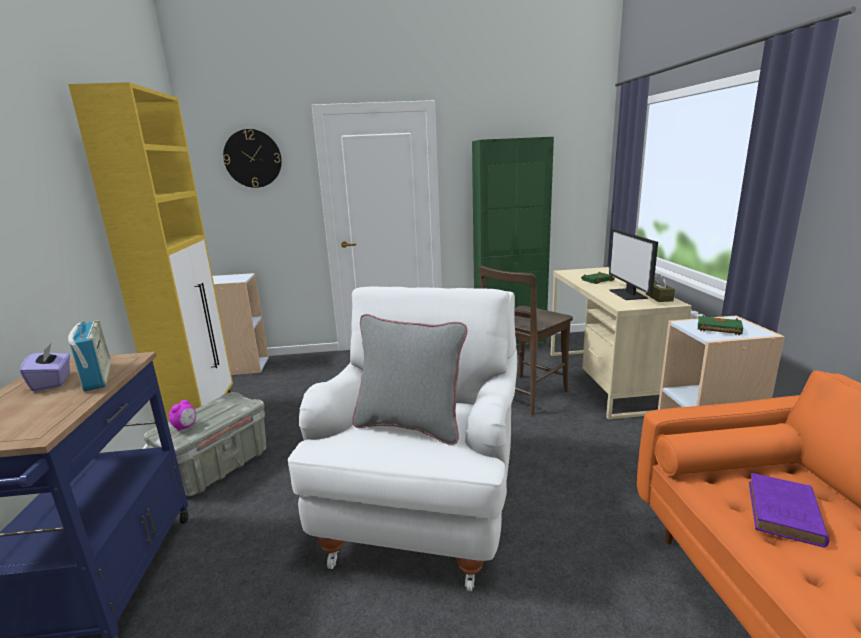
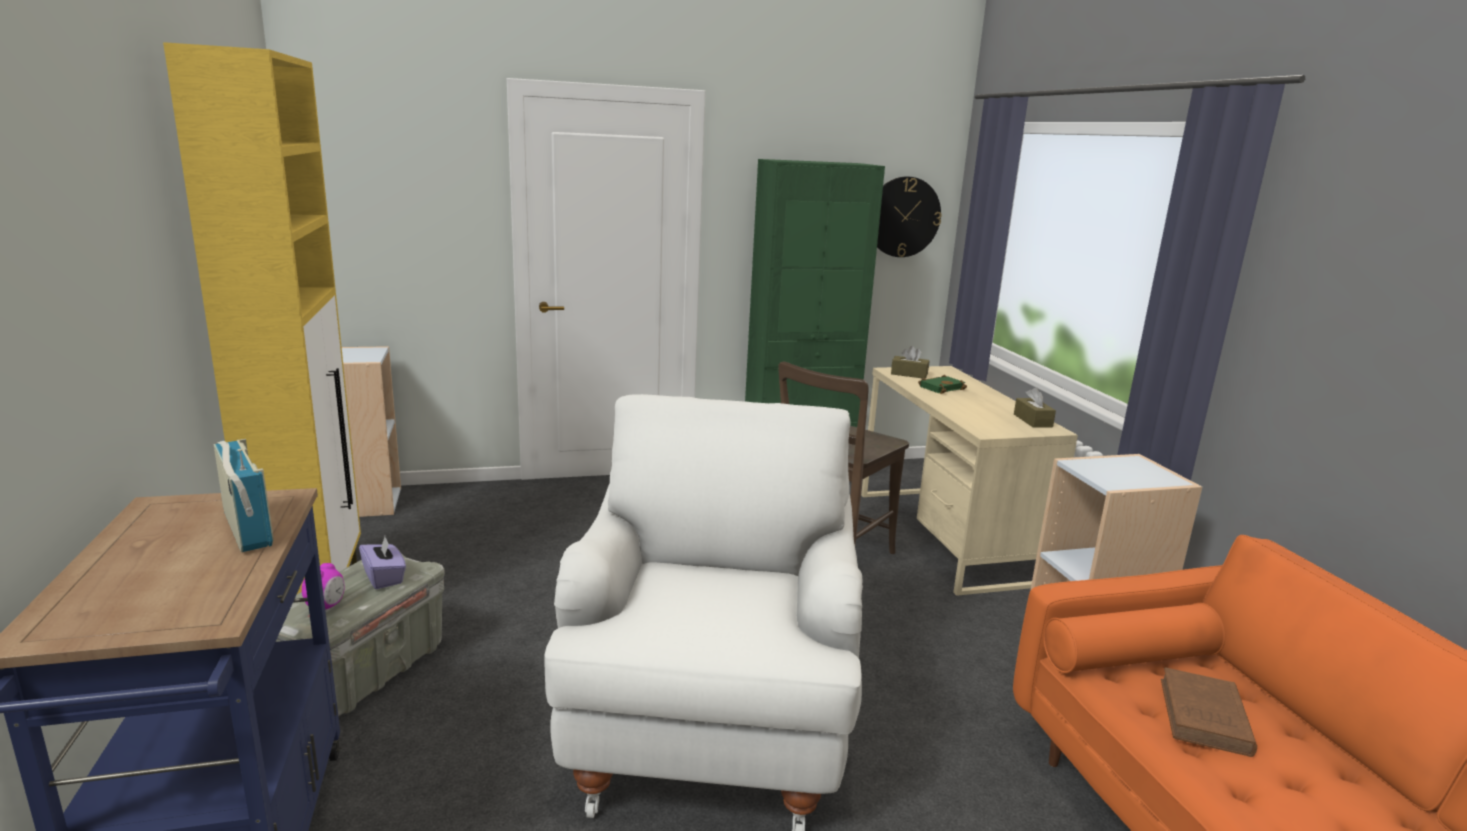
camera: 10 degrees left, 0 degrees up
purple tissue box [20,344,70,392] -> purple tissue box moved to [359,537,406,589]
wall clock [223,129,282,188] -> wall clock moved to [877,176,942,257]
grey pillow [352,314,468,445] -> none
monitor [609,229,658,300] -> none
green book [698,315,743,335] -> none
purple book [749,473,829,548] -> brown book [1161,668,1257,757]
none -> brown tissue box [891,346,929,379]

